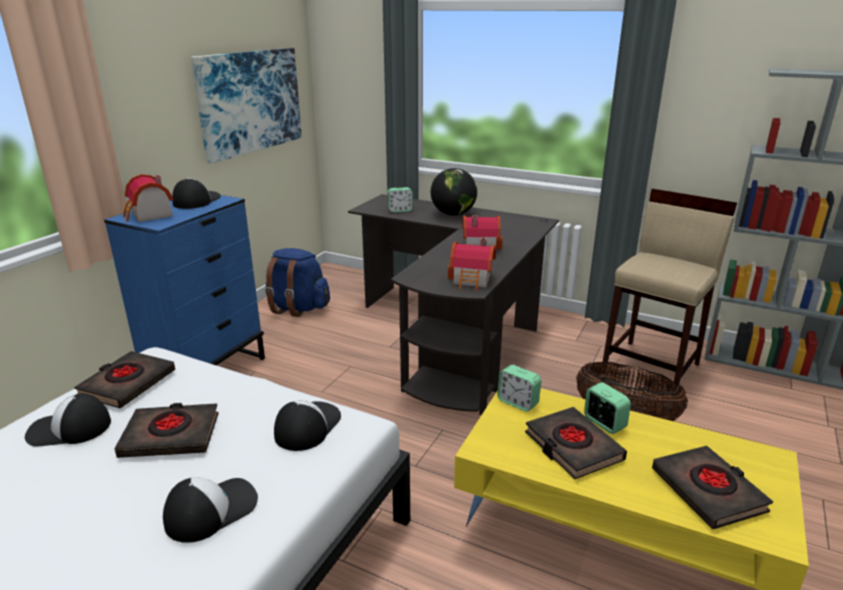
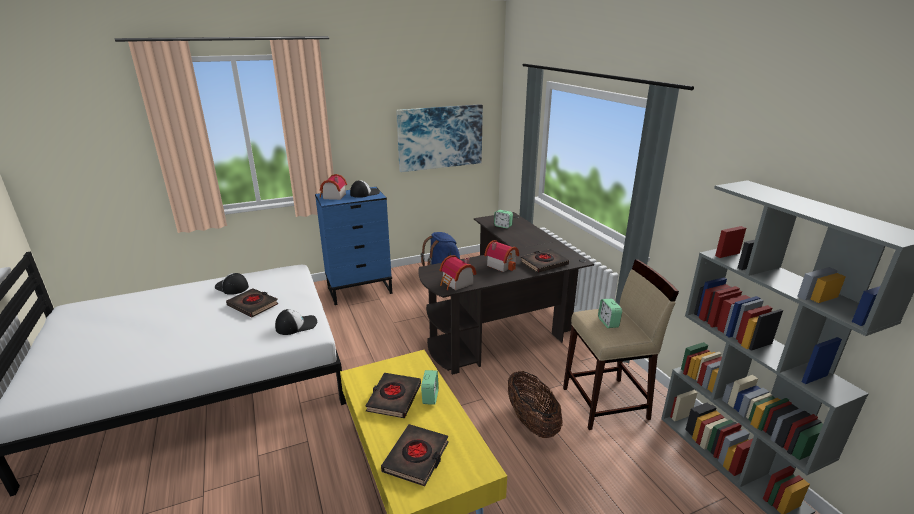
camera: 40 degrees right, 0 degrees up
black book [74,351,175,408] -> black book moved to [521,249,569,273]
cap [163,477,258,543] -> none
globe [431,168,477,216] -> none
alarm clock [497,365,541,411] -> alarm clock moved to [598,299,622,328]

